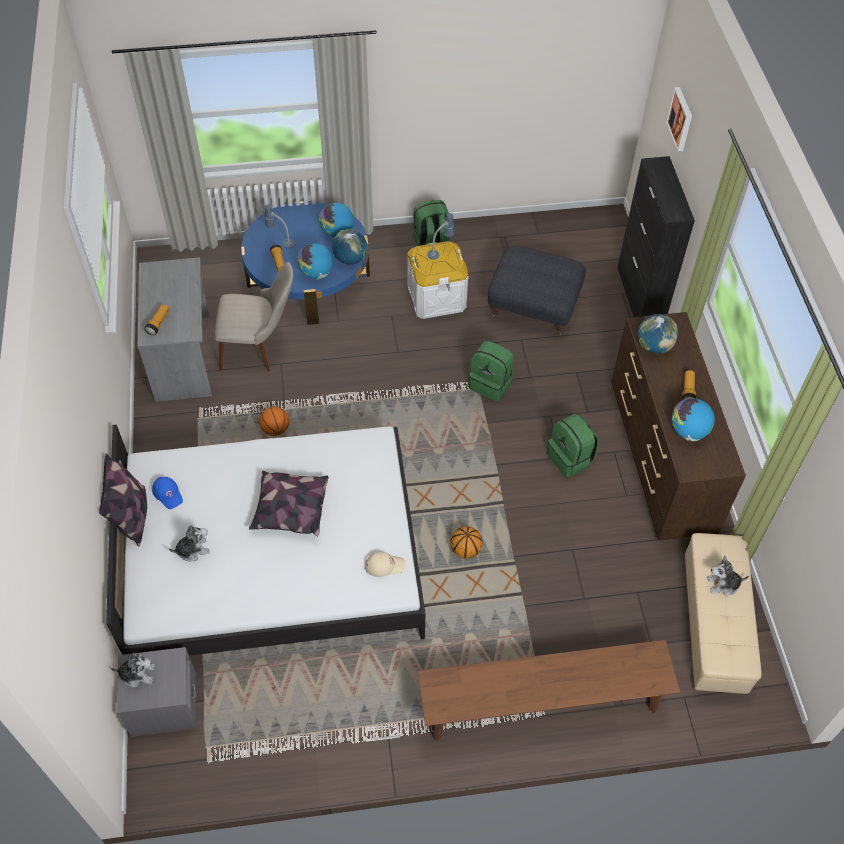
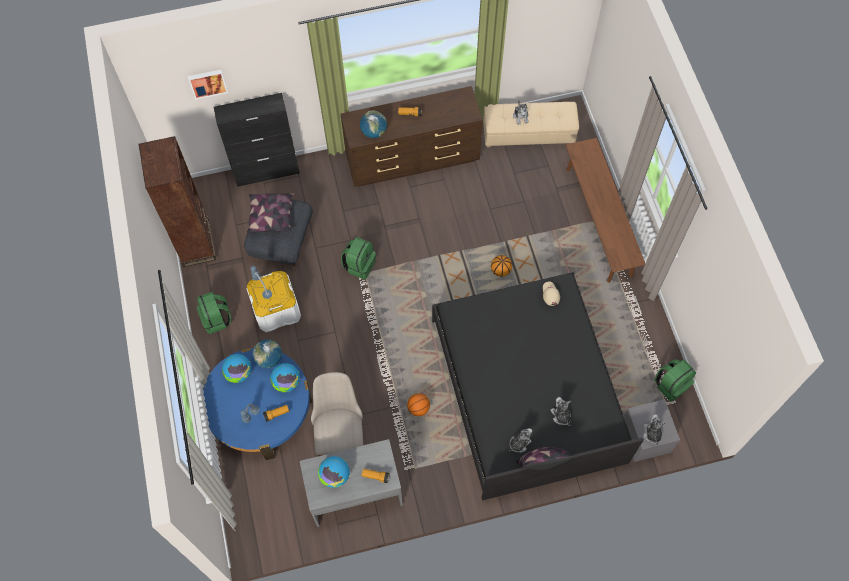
camera: 95 degrees left, 10 degrees up
white bed [106,424,425,656] -> black bed [432,272,644,501]
blue cap [152,477,183,509] -> plush toy [509,428,532,453]
pillow [249,471,329,536] -> pillow moved to [247,193,294,233]
green backpack [547,414,599,478] -> green backpack moved to [655,359,696,402]
globe [672,398,715,441] -> globe moved to [318,456,350,488]
none -> brown bookcase [139,136,216,267]

